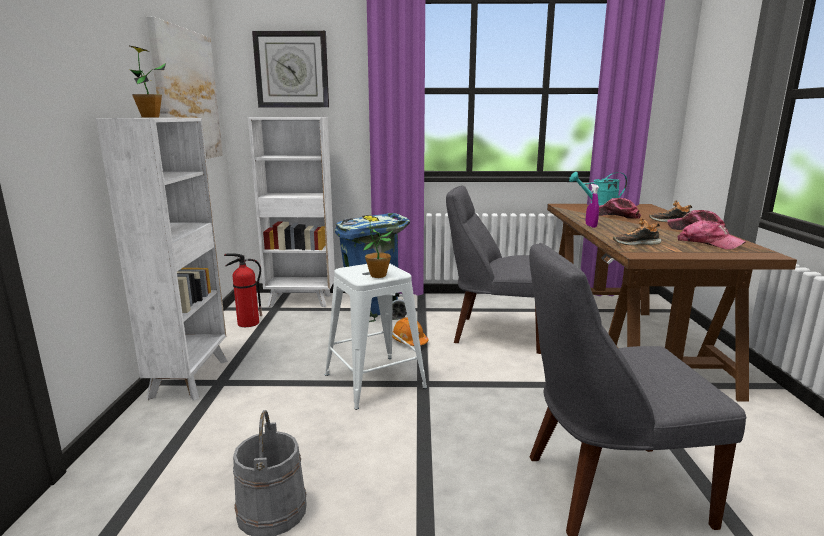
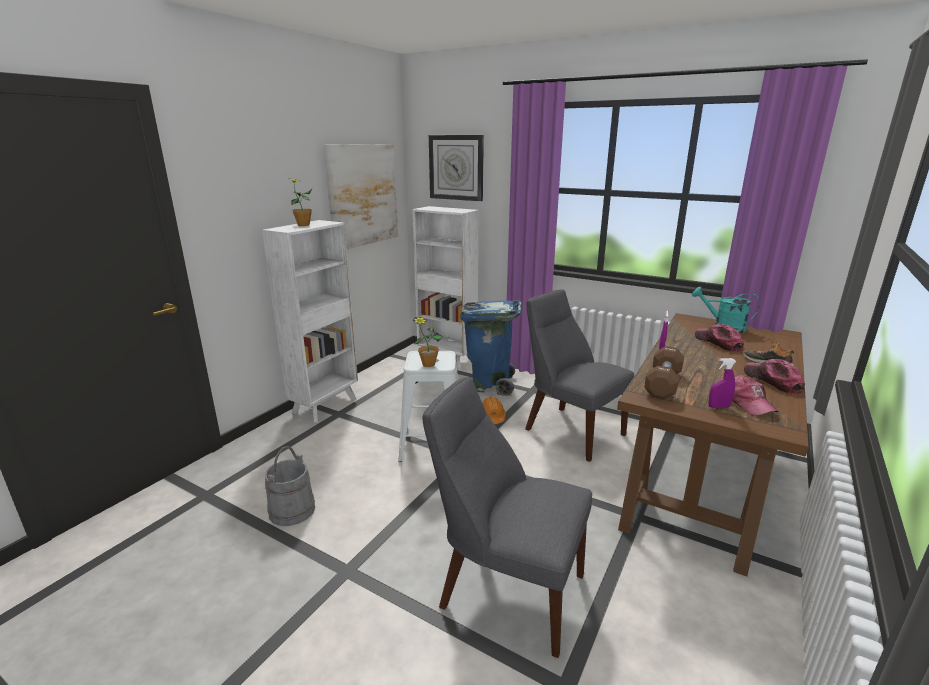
camera: 30 degrees right, 5 degrees up
fire extinguisher [224,253,262,327] -> none
shoe [613,218,661,245] -> brown dumbbell [644,346,684,400]
none -> purple spray bottle [709,358,737,408]

